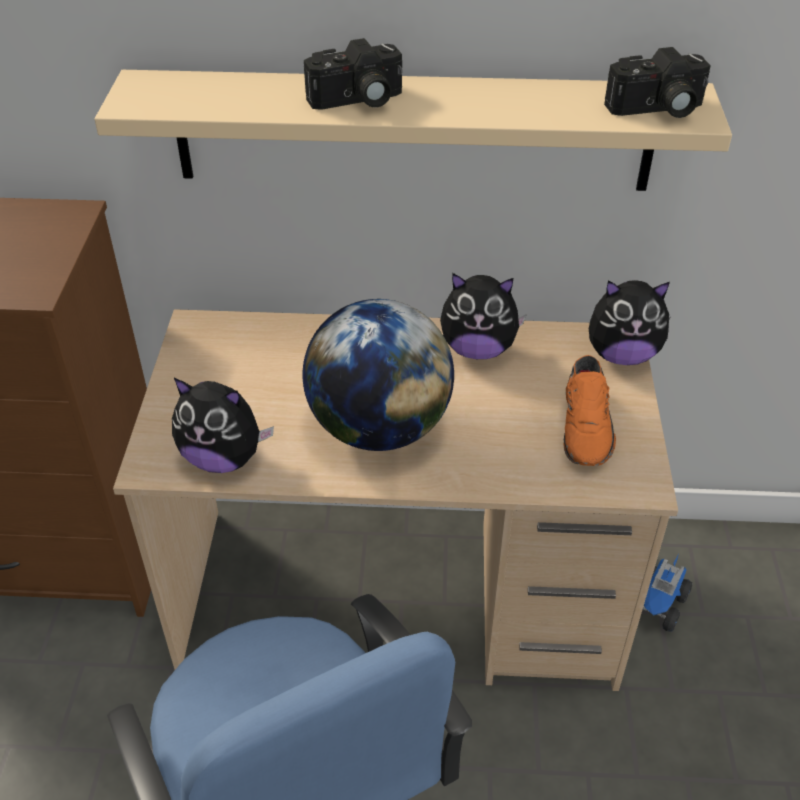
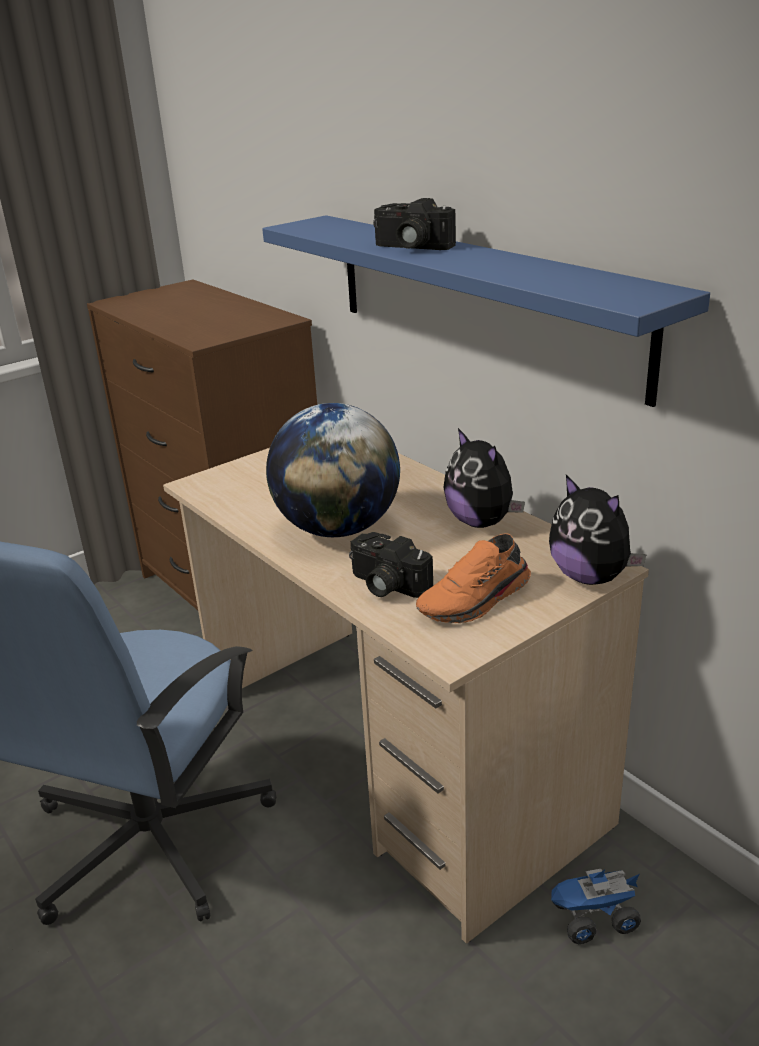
camera: 50 degrees right, 15 degrees down
beige shelf [94,70,732,191] -> blue shelf [262,215,710,407]
plush toy [172,378,274,473] -> none
camera [604,47,711,118] -> camera moved to [349,532,433,598]

